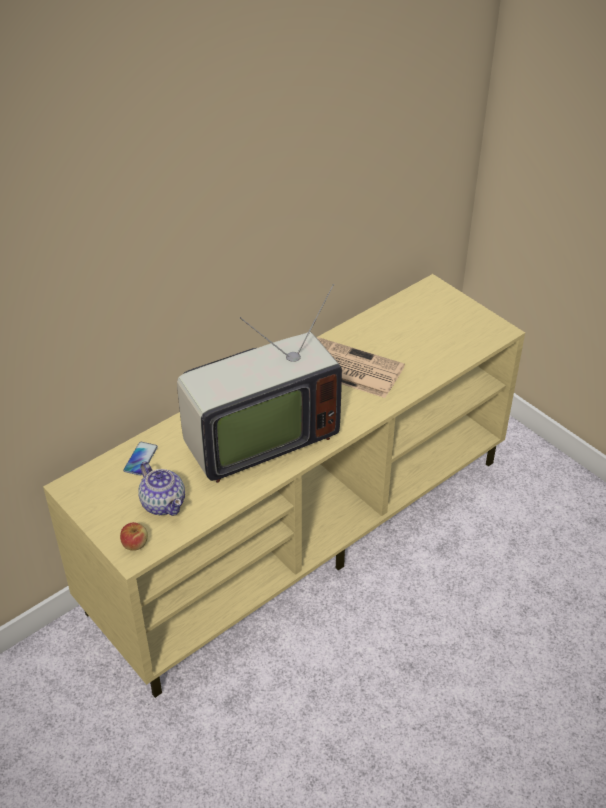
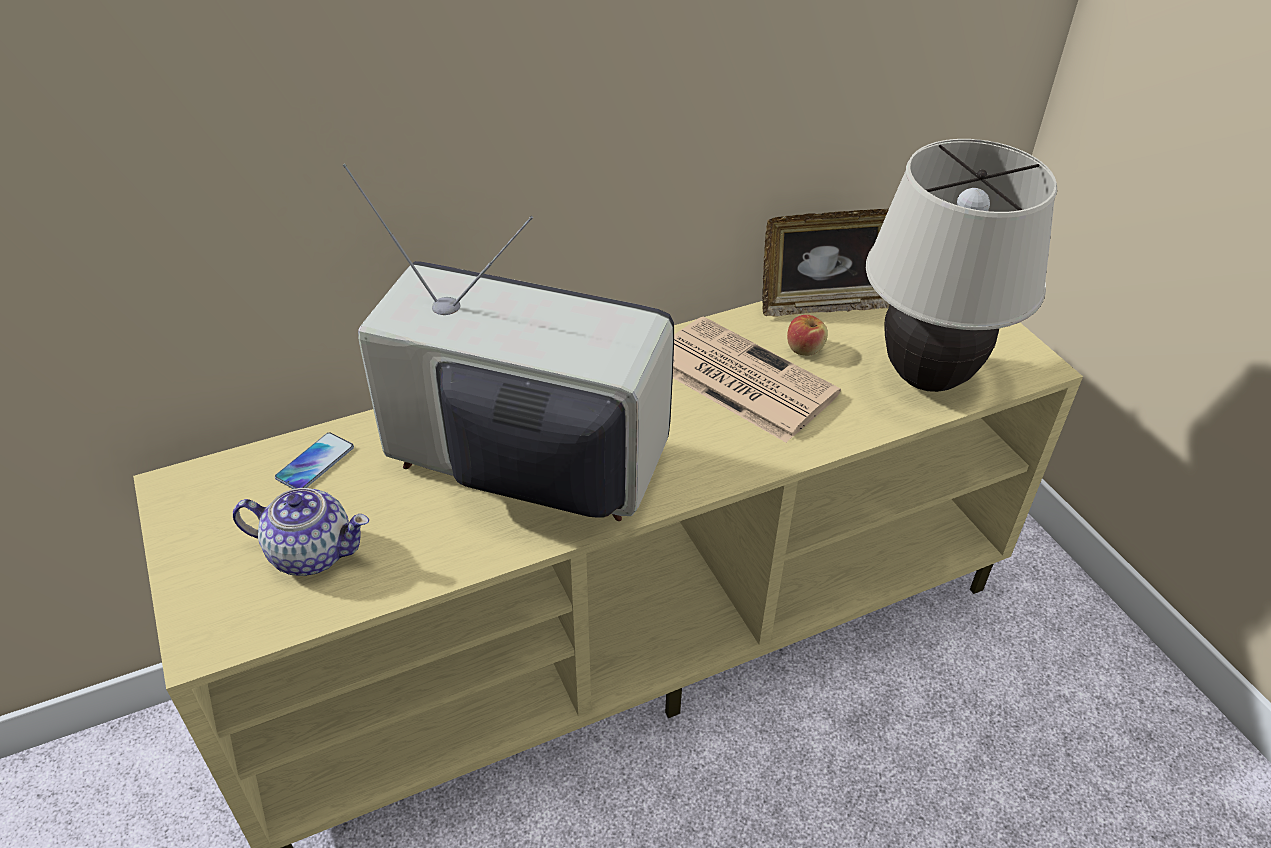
camera: 15 degrees right, 0 degrees up
apple [120,522,148,551] -> apple moved to [787,315,828,356]
teapot [138,461,185,516] -> teapot turned 60 degrees counterclockwise [233,488,369,576]
television [177,284,342,483] -> television turned 150 degrees counterclockwise [343,164,674,521]
none -> picture frame [762,209,890,317]
none -> beige table lamp [866,139,1057,392]

